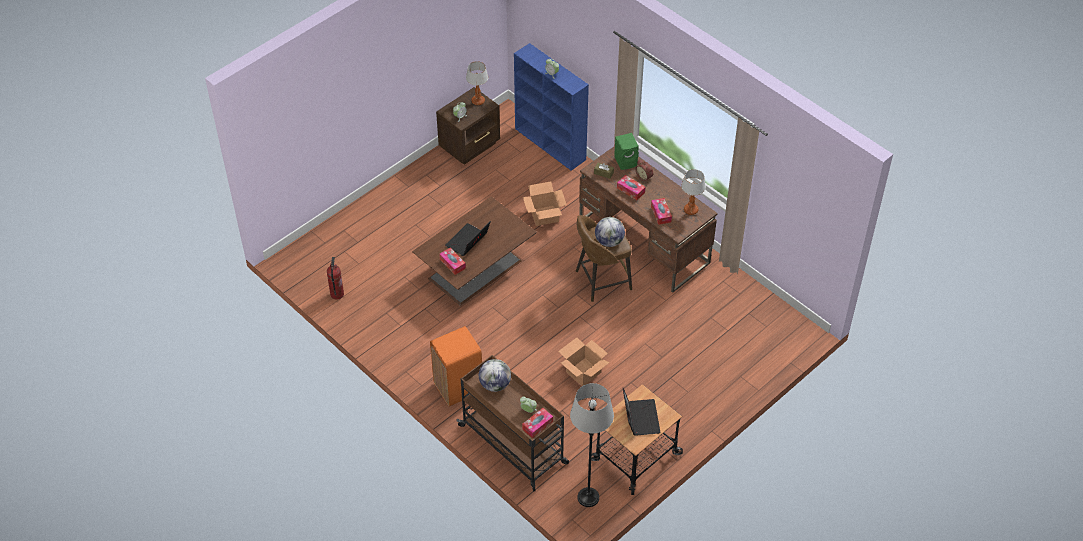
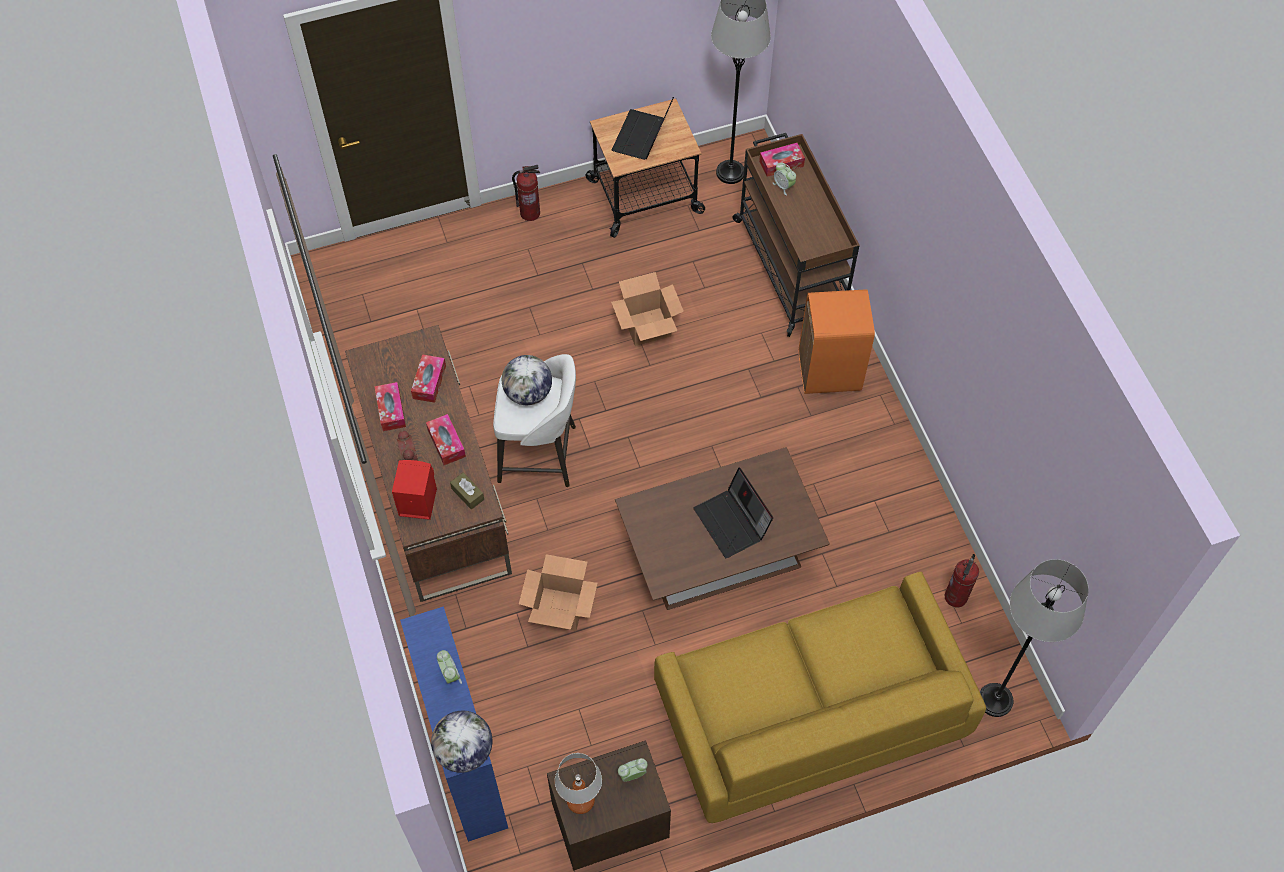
camera: 155 degrees left, 10 degrees up
tissue box [439,248,466,275] -> tissue box moved to [374,382,406,431]
laptop [445,221,491,256] -> laptop turned 90 degrees clockwise [693,467,773,558]
globe [479,359,511,392] -> globe moved to [431,711,493,773]
brown stool [576,215,632,302] -> white stool [493,354,576,487]
green speaker [614,133,639,170] -> red speaker [392,460,437,520]
table lamp [681,169,706,215] -> none
none -> fire extinguisher [512,165,540,221]
none -> yellow sofa [654,572,986,823]
none -> grey floor lamp [980,559,1089,717]

